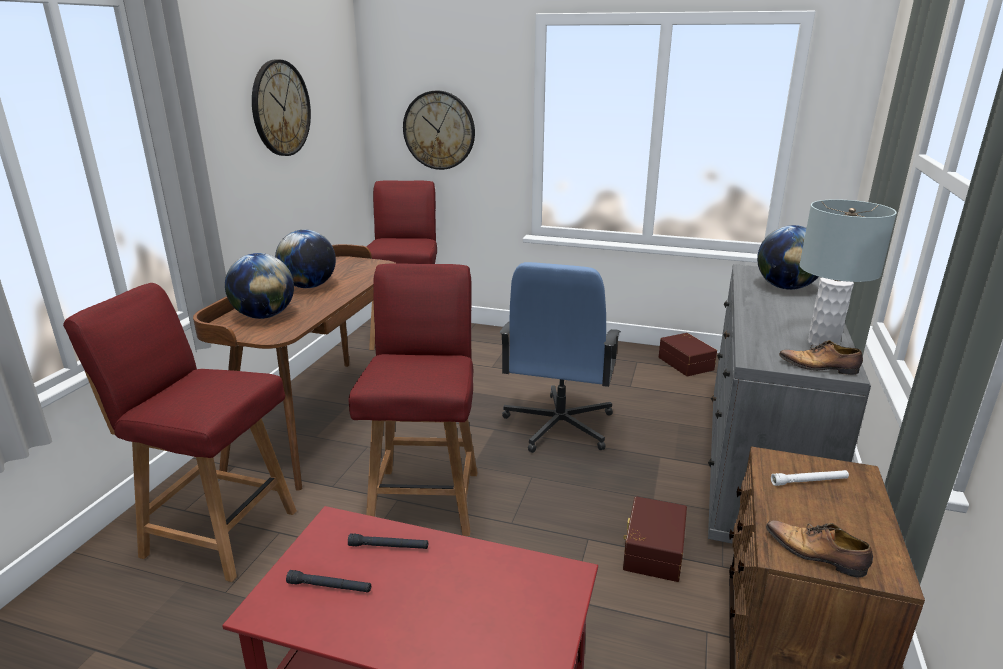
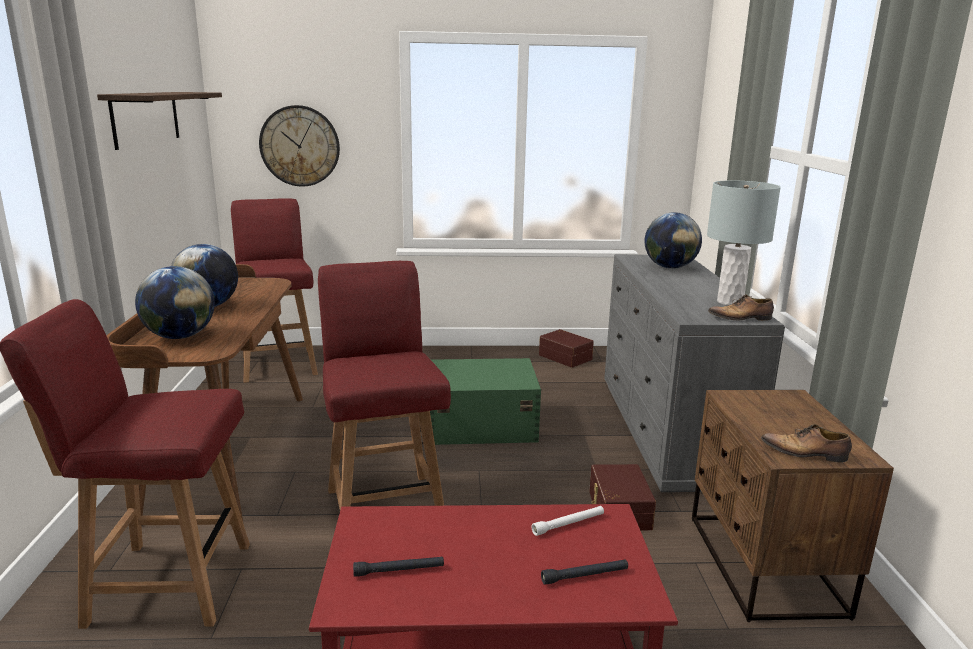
camera: 20 degrees left, 5 degrees down
wall clock [252,59,311,156] -> shelf [97,92,222,150]
black flashlight [348,534,428,549] -> black flashlight moved to [541,559,628,585]
blue office chair [500,262,621,453] -> green storage box [430,358,541,445]
white flashlight [771,470,849,486] -> white flashlight moved to [532,506,604,536]

